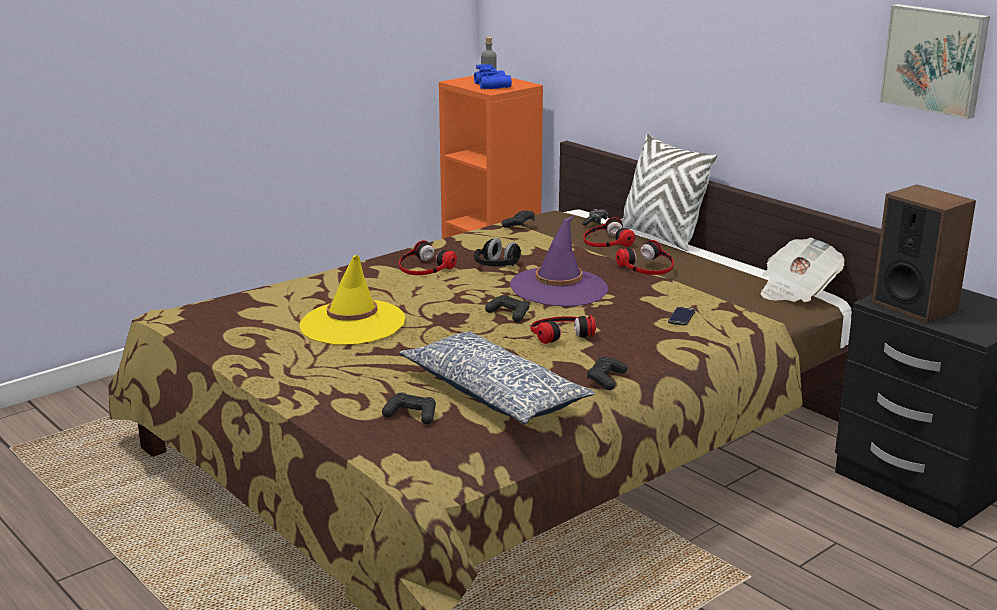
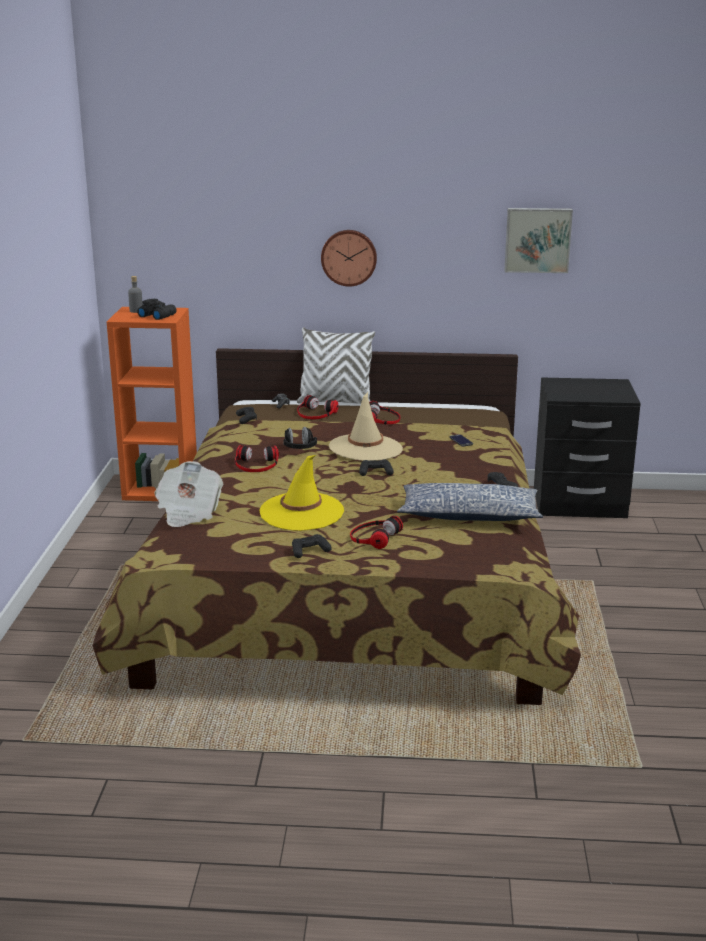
camera: 45 degrees left, 0 degrees up
black game controller [382,393,436,424] -> black game controller moved to [292,534,332,558]
blue binoculars [474,64,512,89] -> black binoculars [137,299,176,320]
purple hat [510,215,608,307] -> beige hat [329,392,403,461]
headphones [530,315,596,344] -> headphones moved to [350,516,403,549]
newspaper [761,237,845,302] -> newspaper moved to [154,461,223,527]
speaker [872,185,976,323] -> none
none -> wall clock [321,230,377,287]

